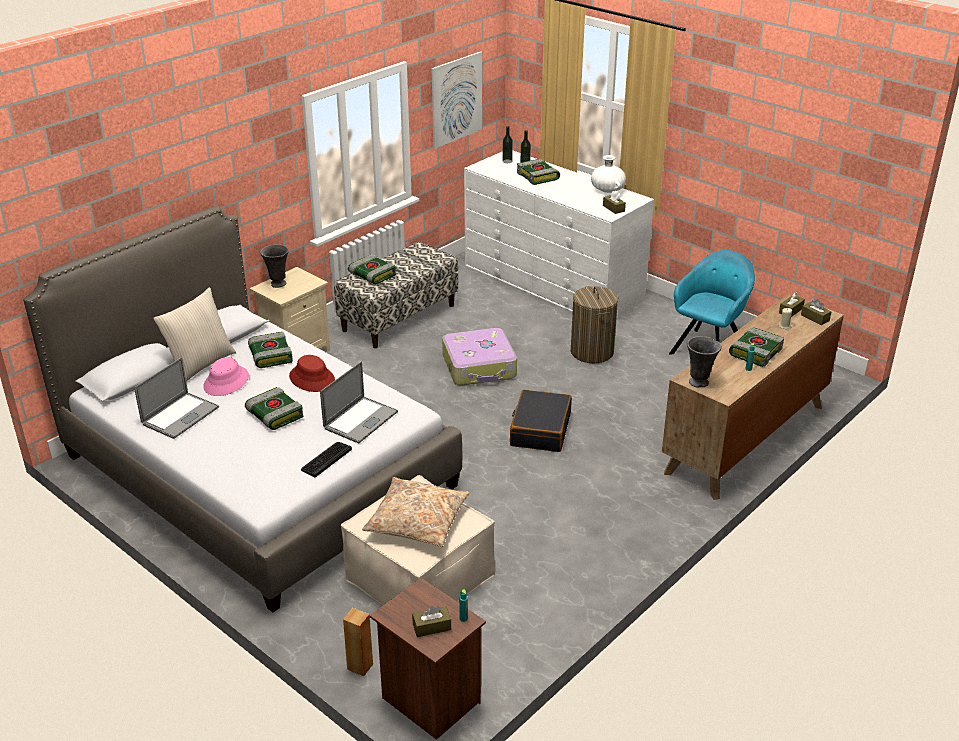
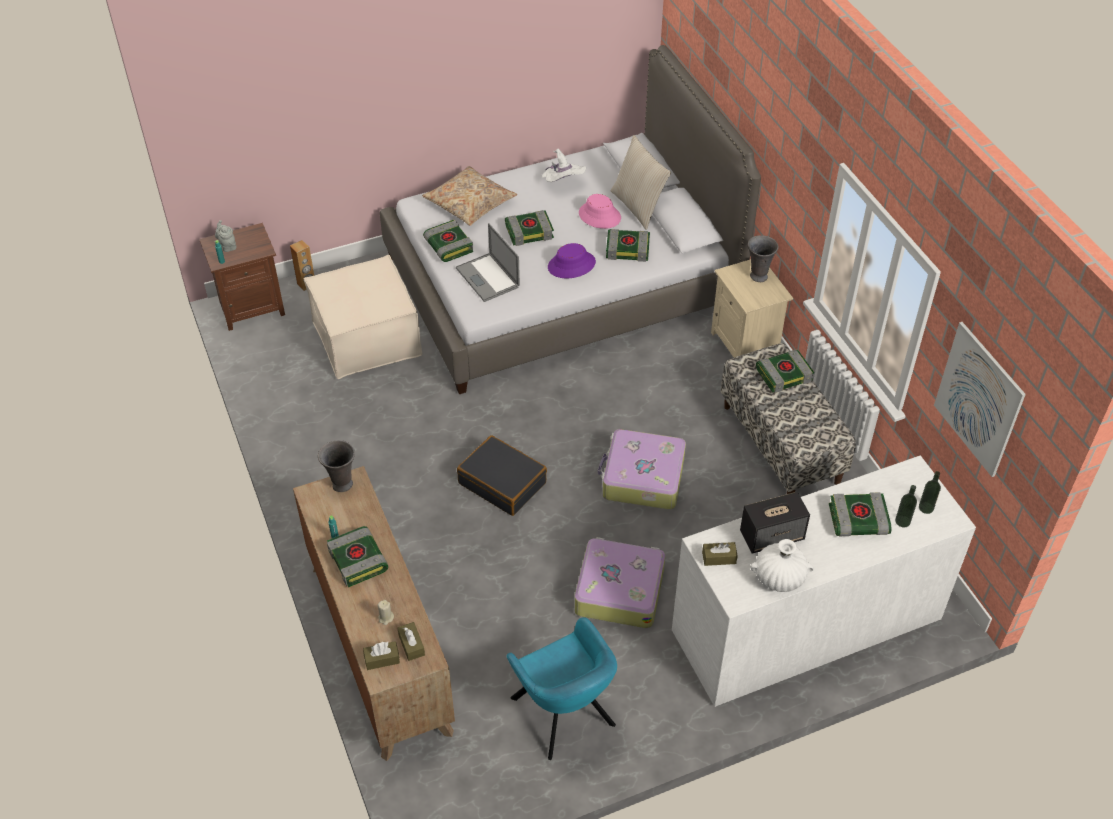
camera: 115 degrees right, 15 degrees up
laptop [134,357,219,439] -> white hat [542,149,586,182]
red hat [289,355,335,392] -> purple hat [548,243,596,278]
keyboard [301,442,352,477] -> book [423,220,473,262]
beige pillow [362,477,470,547] -> beige pillow moved to [422,166,517,226]
brown tissue box [412,606,451,637] -> grey teapot [215,220,237,252]
laundry basket [571,286,618,363] -> suitcase [574,537,665,628]
none -> speaker [740,492,810,554]

